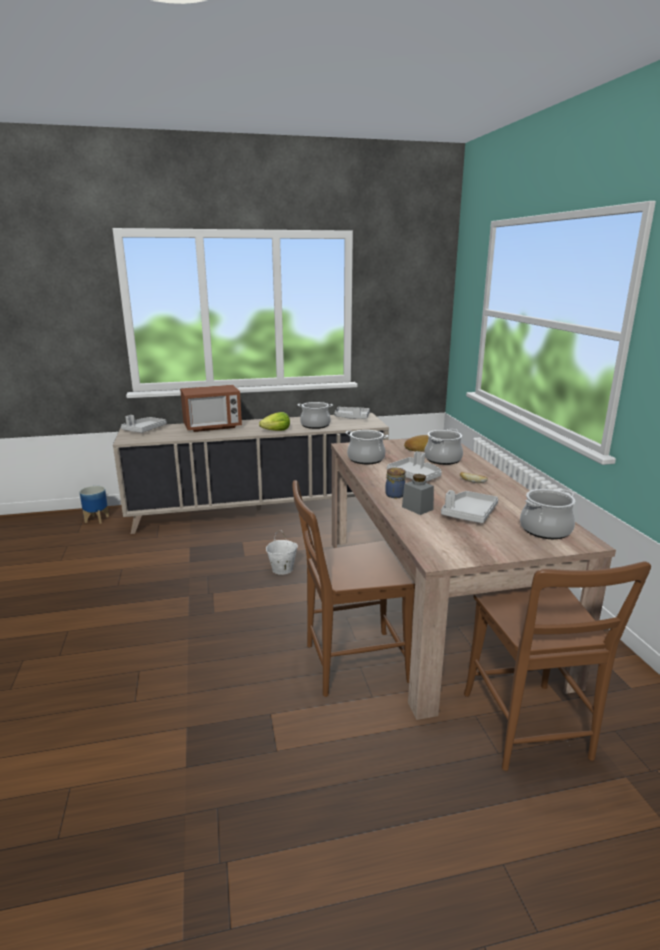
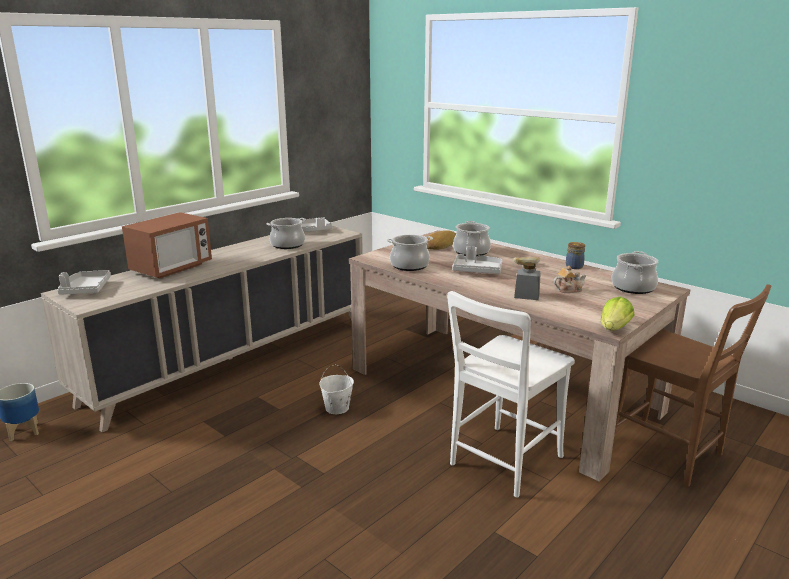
camera: 35 degrees left, 0 degrees up
lettuce [259,412,290,431] -> lettuce moved to [601,297,634,330]
brown chair [293,480,415,697] -> white chair [447,291,575,498]
jar [385,468,406,498] -> jar moved to [566,242,585,269]
grey tray [441,490,498,523] -> teapot [554,266,587,293]

